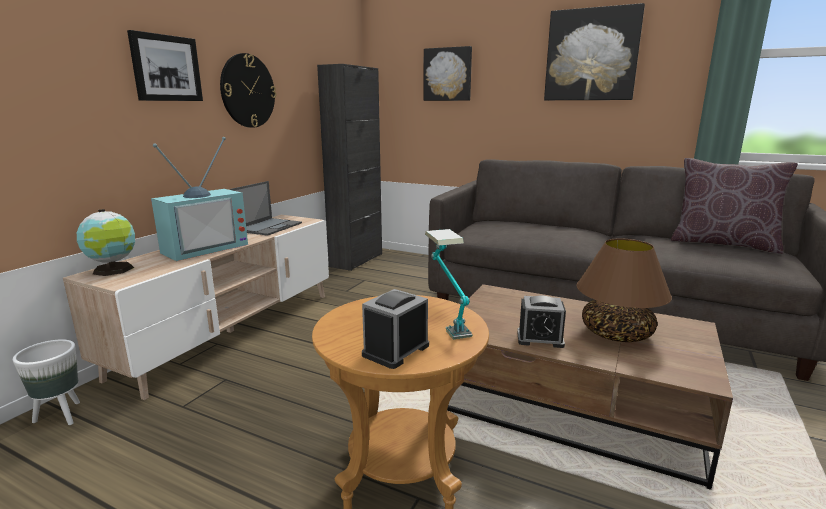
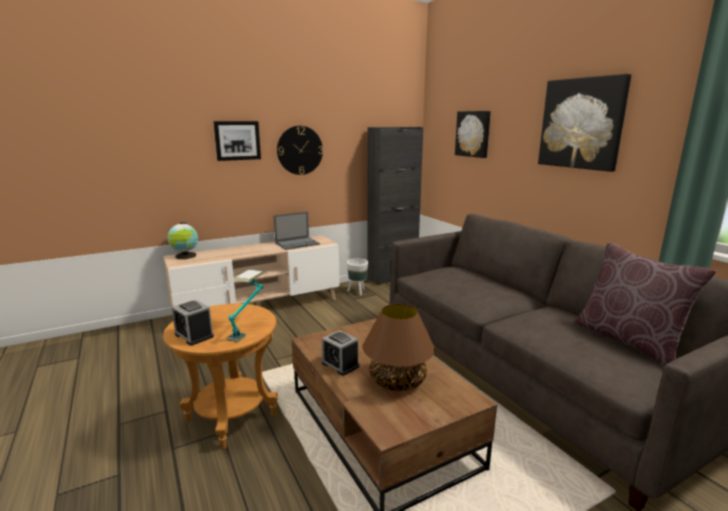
camera: 35 degrees right, 0 degrees up
white planter [13,339,80,425] -> white planter moved to [347,259,368,296]
television [151,137,248,261] -> none
alarm clock [362,289,429,369] -> alarm clock turned 120 degrees counterclockwise [172,300,214,346]

